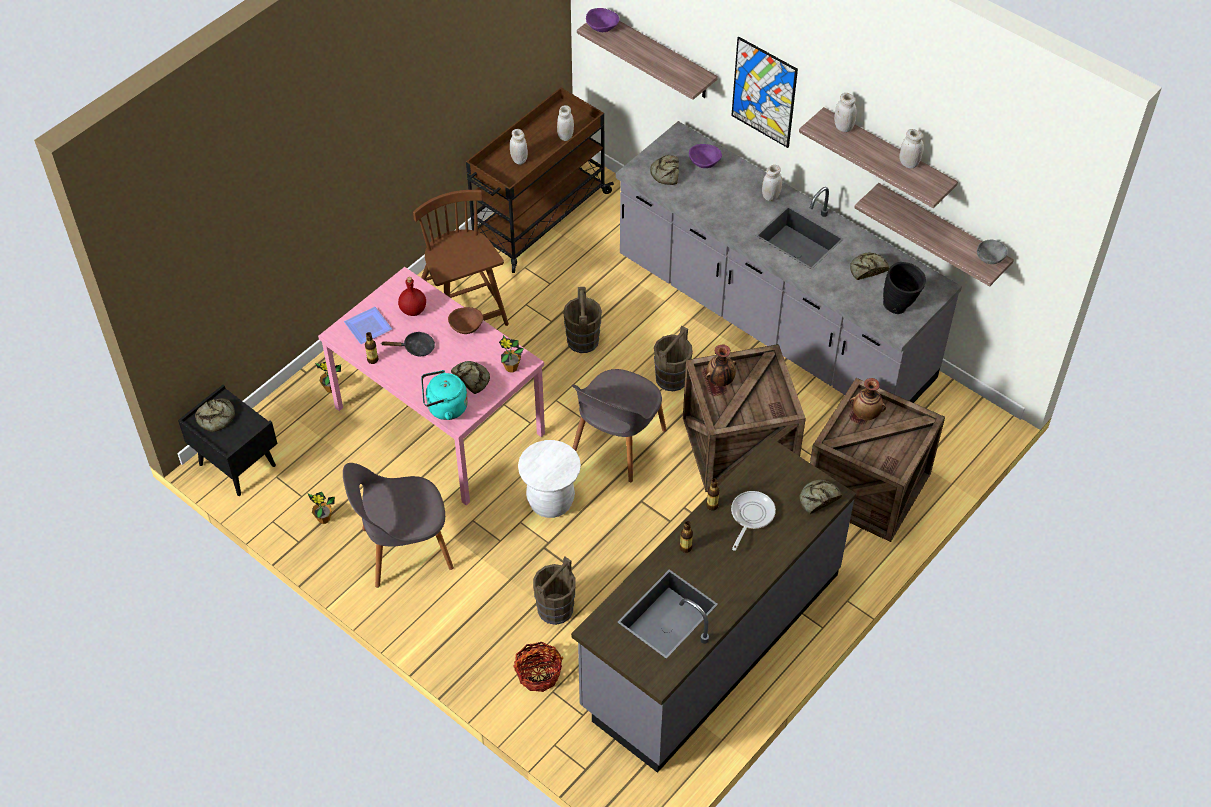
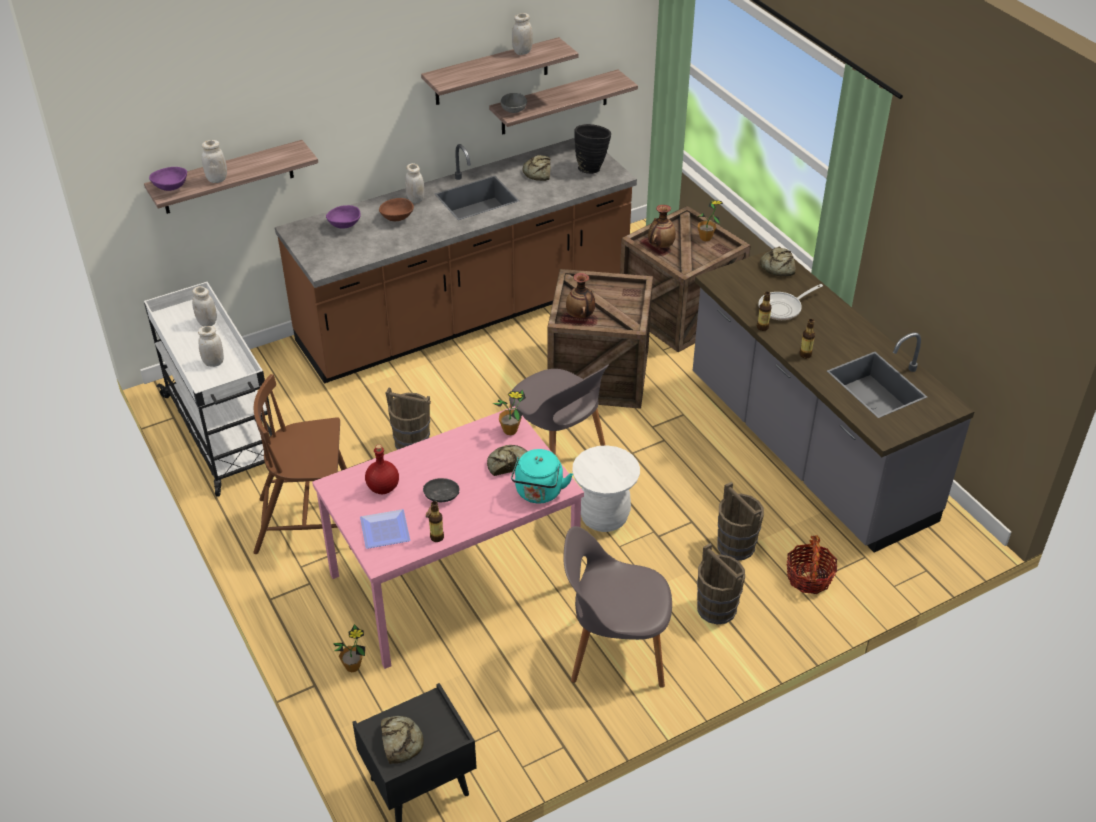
camera: 70 degrees left, 10 degrees down
potted plant [308,492,335,524] -> potted plant moved to [697,200,723,241]
grey chair [343,463,454,588] -> grey chair turned 90 degrees clockwise [564,526,672,688]
brown bowl [448,307,483,334] -> brown bowl moved to [379,198,414,221]
brown cart [466,87,614,273] -> white cart [144,282,273,497]
grey counter [616,121,962,403] -> brown counter [275,138,637,384]
bread [650,155,679,185] -> none
brown bucket [654,326,693,391] -> brown bucket moved to [697,543,745,625]
picture [731,37,798,148] -> none
frying pan [731,491,776,551] -> frying pan turned 75 degrees counterclockwise [759,284,823,320]
white jar [834,93,857,132] -> white jar moved to [202,140,227,183]
grey bowl [977,240,1007,264] -> grey bowl moved to [501,93,527,113]

